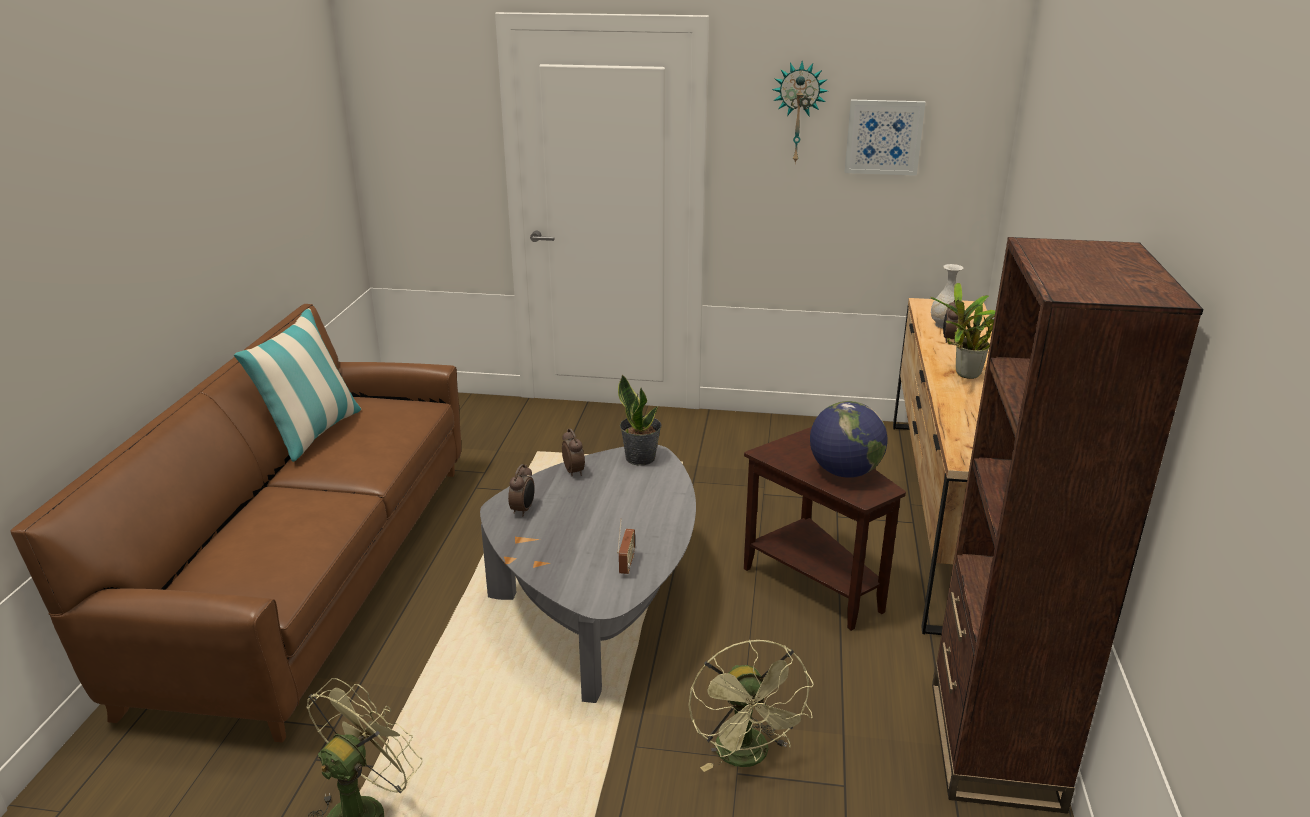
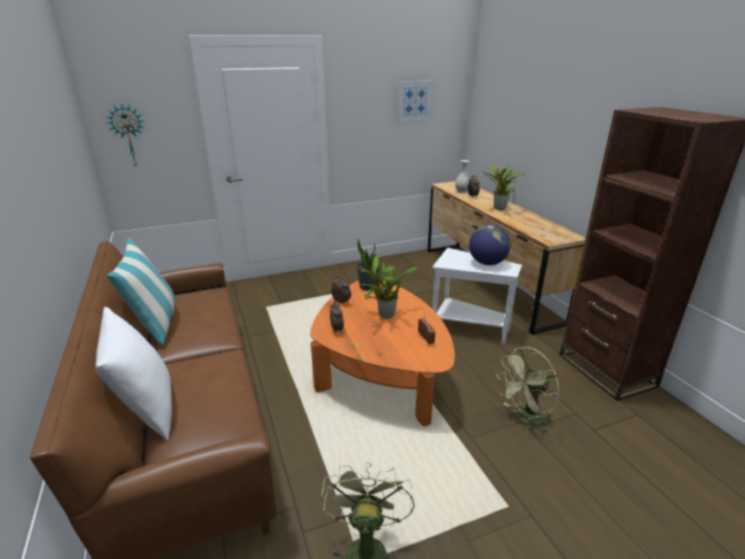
camera: 30 degrees left, 0 degrees up
grey coffee table [480,445,696,703] -> orange coffee table [310,281,455,427]
green fan [689,640,814,772] -> green fan turned 105 degrees clockwise [496,347,559,434]
brown side table [744,427,906,631] -> white side table [432,248,522,344]
wall clock [772,61,828,164] -> wall clock moved to [105,103,145,167]
none -> white pillow [95,307,172,441]
none -> potted plant [358,256,417,318]

